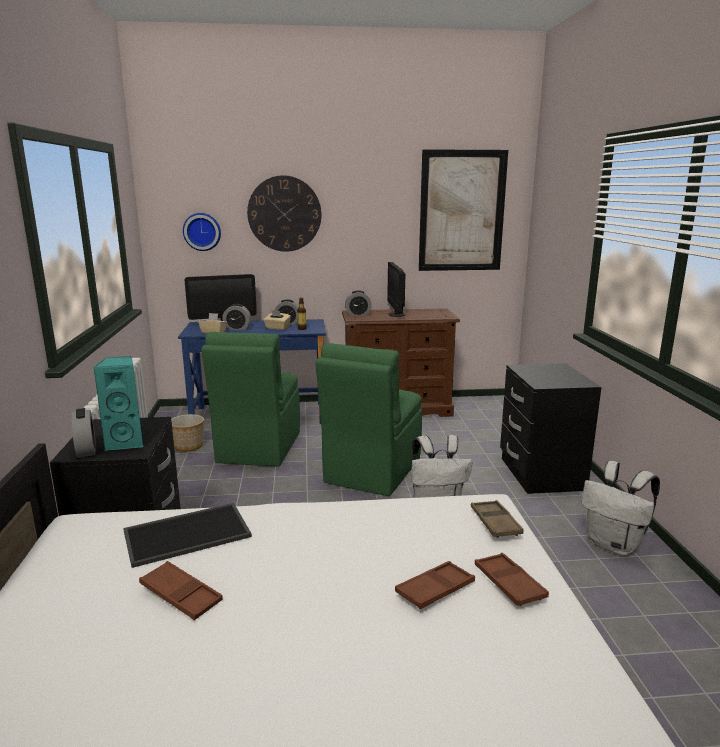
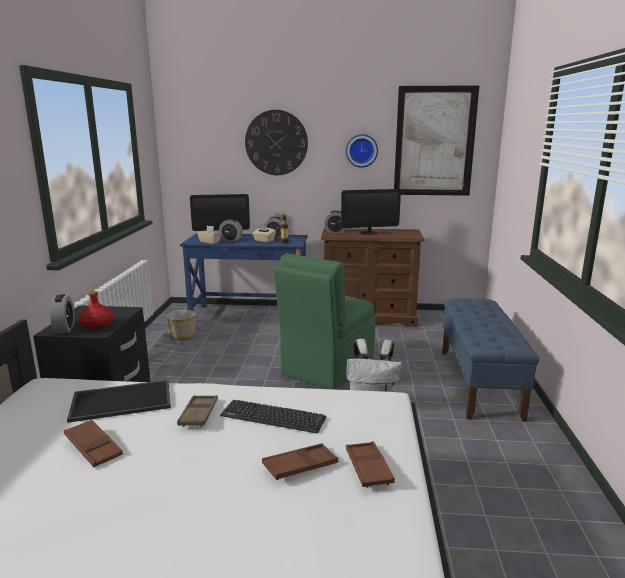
camera: 10 degrees right, 0 degrees up
turquoise speaker [93,356,143,451] -> red bottle [79,291,114,329]
wall clock [183,213,221,251] -> wall clock moved to [346,134,378,168]
green chair [201,332,300,467] -> none
monitor [387,262,405,317] -> monitor turned 105 degrees counterclockwise [341,189,401,235]
brown tray [471,500,524,538] -> brown tray moved to [177,395,218,427]
black nightstand [500,363,601,494] -> blue bench [442,298,539,422]
white backpack [581,461,660,556] -> none
none -> keyboard [220,400,326,433]

